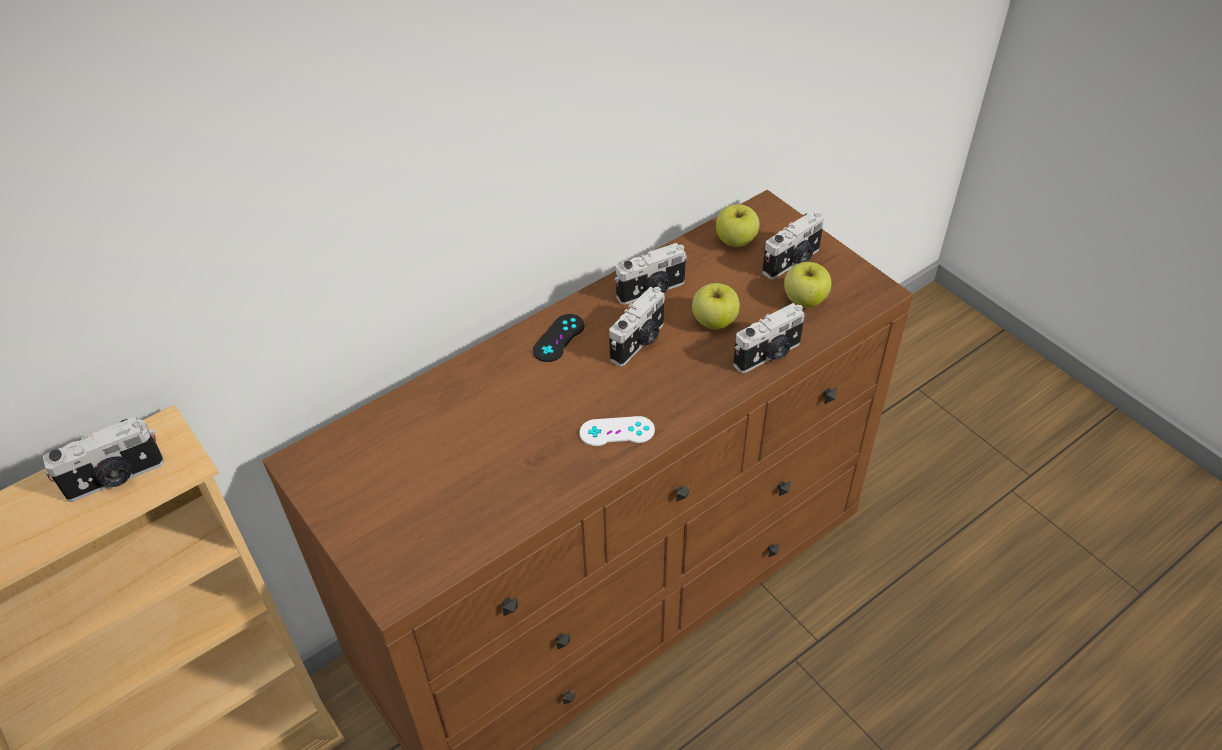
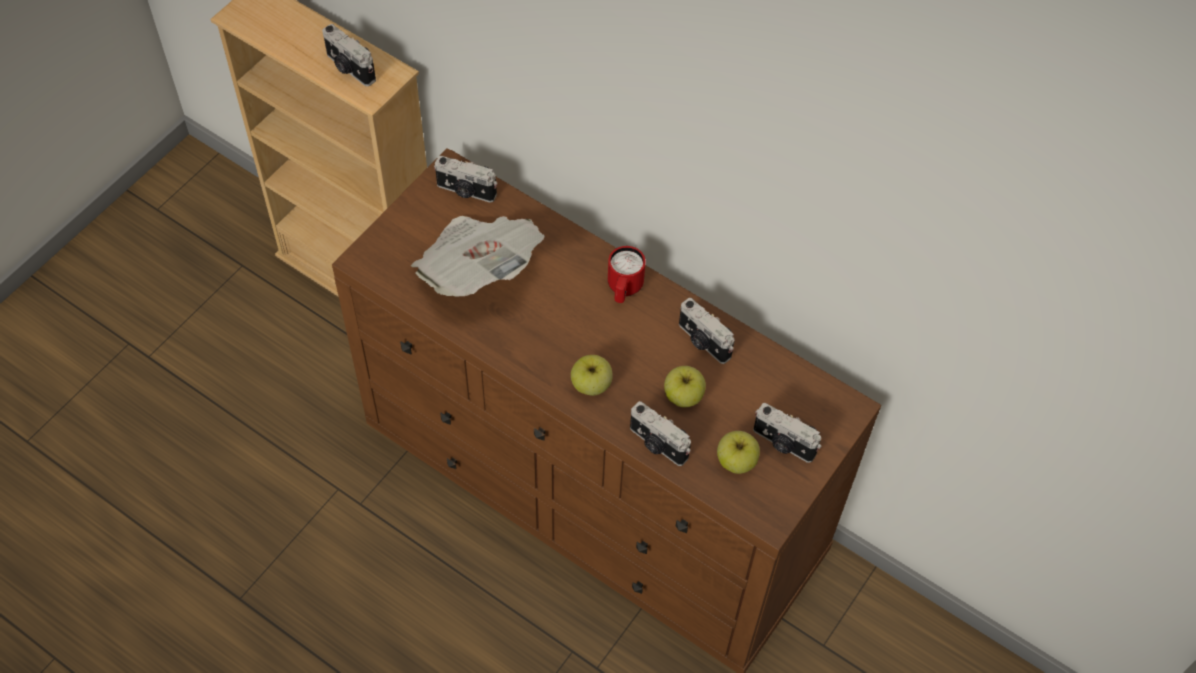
camera: 70 degrees right, 10 degrees up
black game controller [533,314,584,362] -> red mug [608,246,646,303]
white game controller [580,416,655,446] -> none
camera [609,287,665,366] -> camera moved to [434,156,497,203]
apple [716,204,760,247] -> apple moved to [571,355,613,396]
none -> newspaper [411,216,545,297]

